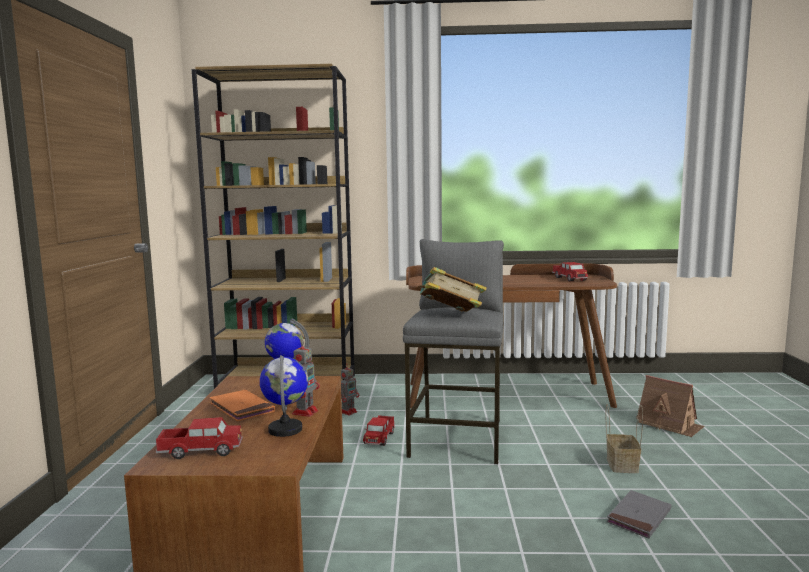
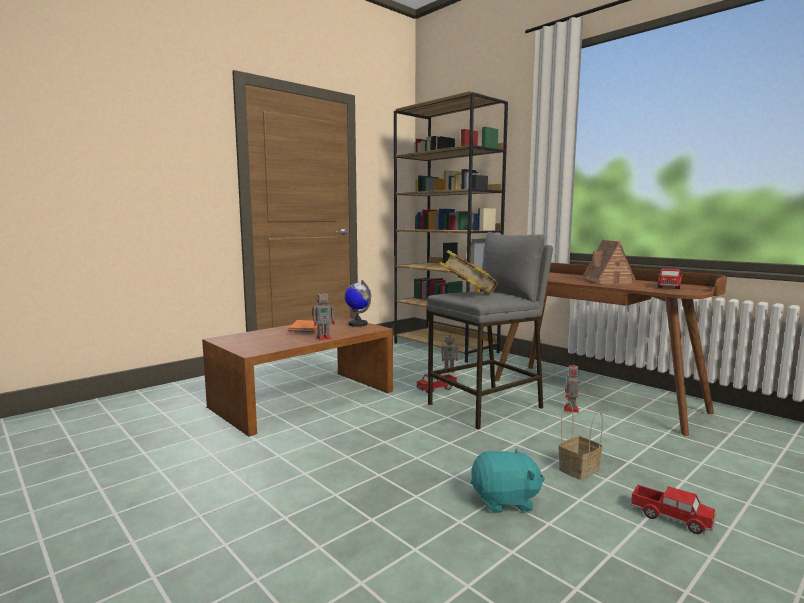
camera: 45 degrees right, 0 degrees up
toy truck [155,417,243,459] -> toy truck moved to [630,485,716,534]
globe [260,355,308,437] -> none
grey book [607,490,671,538] -> turquoise plush toy [471,448,545,513]
toy house [636,375,705,437] -> toy house moved to [583,239,636,285]
none -> toy robot [564,365,579,413]

